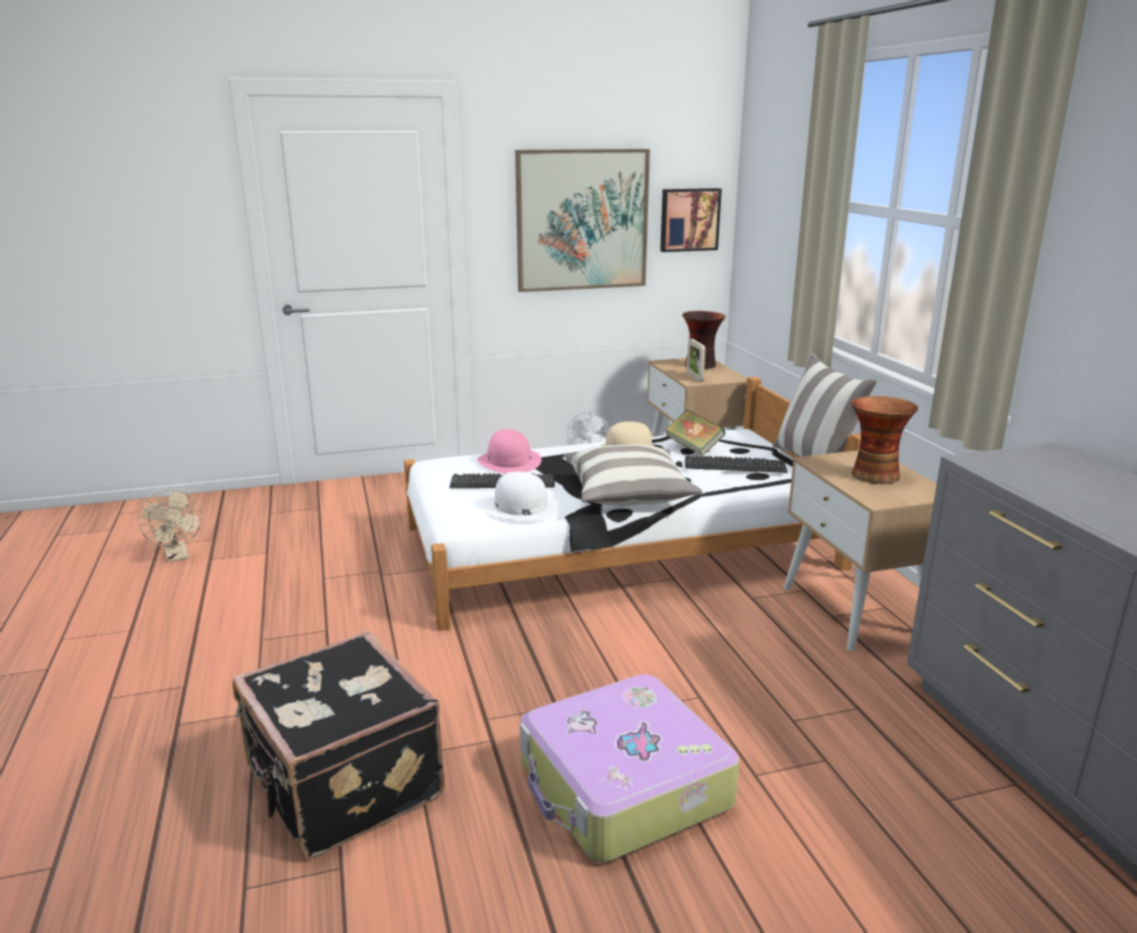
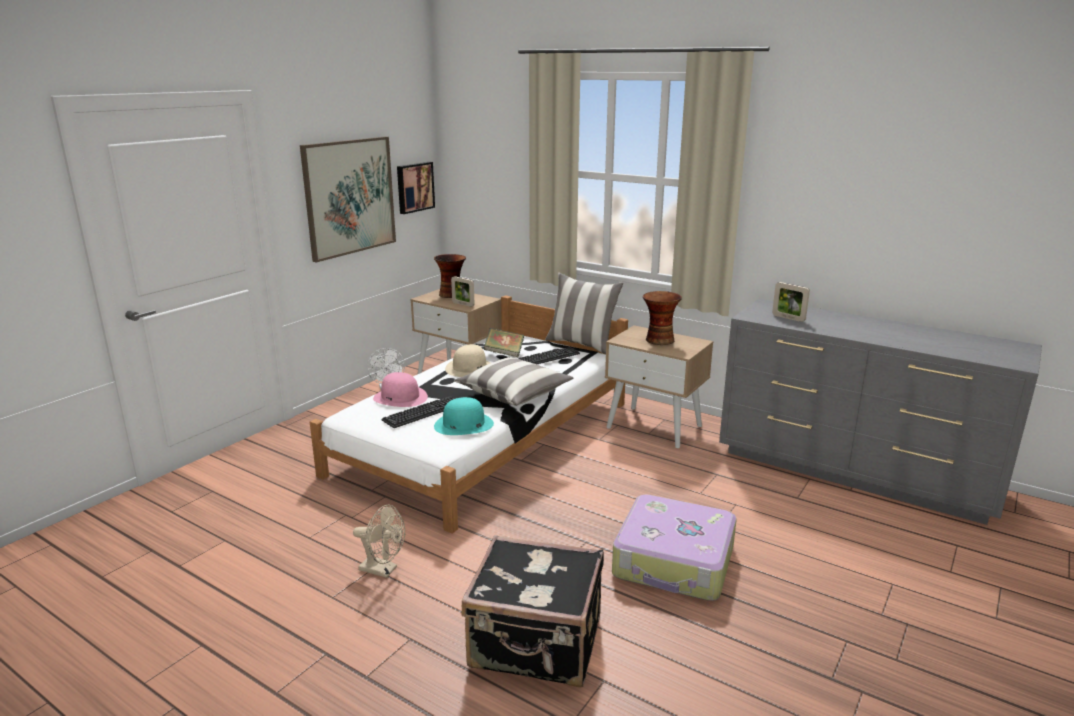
camera: 40 degrees left, 0 degrees up
beige fan [138,489,203,562] -> beige fan moved to [353,505,405,578]
white hat [483,472,560,521] -> turquoise hat [434,397,494,435]
none -> picture frame [772,282,810,322]

